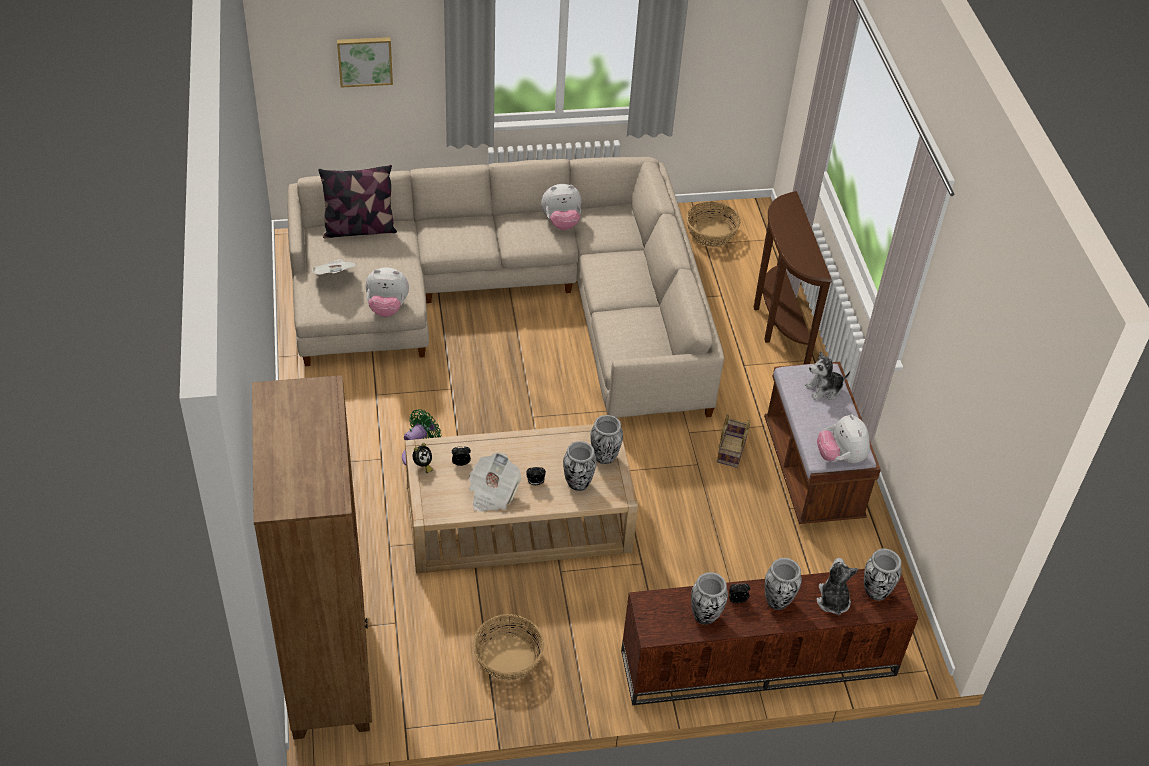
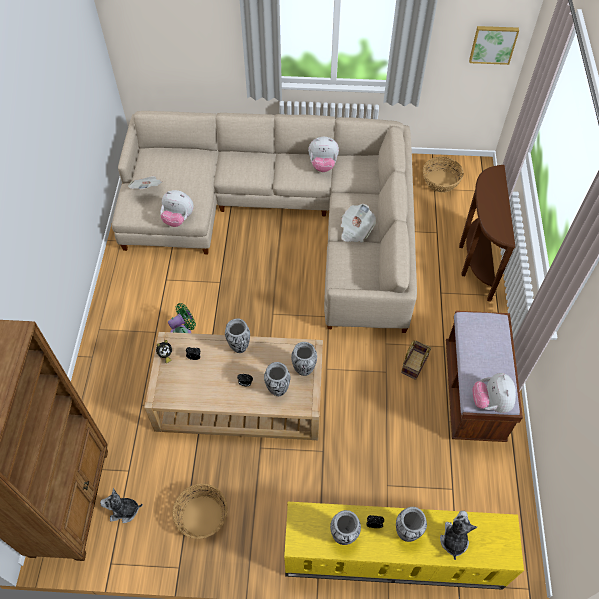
camera: 15 degrees right, 10 degrees up
pillow [318,165,397,238] -> none
picture [337,37,393,88] -> picture moved to [469,26,519,65]
newspaper [468,452,521,512] -> newspaper moved to [340,204,376,243]
brown tv stand [621,569,918,705] -> yellow tv stand [284,502,524,590]
plush toy [805,351,850,400] -> plush toy moved to [100,488,143,523]
vase [864,548,902,601] -> vase moved to [225,318,250,353]

